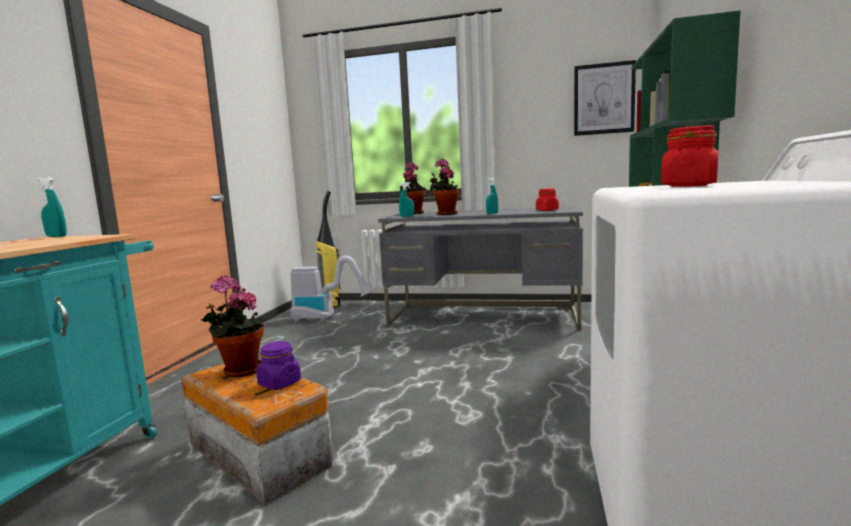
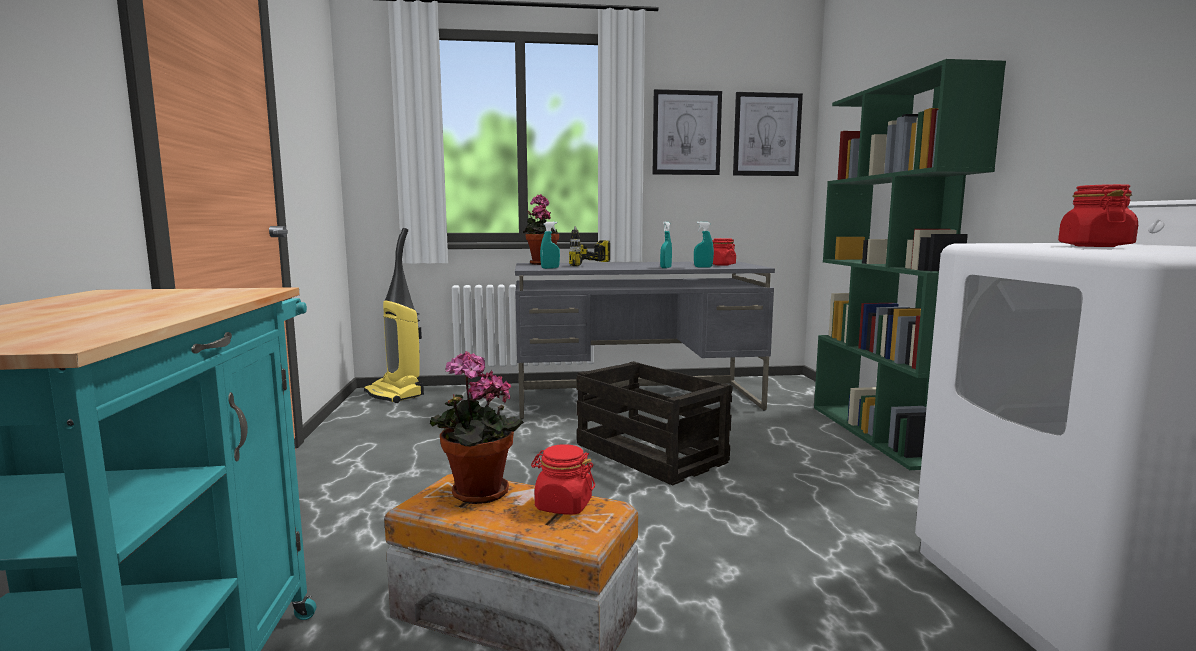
camera: 20 degrees left, 0 degrees up
turquoise spray bottle [38,177,67,237] -> turquoise spray bottle moved to [694,222,714,268]
purple jar [256,341,301,390] -> red jar [531,444,595,515]
vacuum cleaner [290,256,375,322] -> none
potted plant [430,158,460,215] -> power drill [569,226,610,266]
none -> crate [576,361,733,486]
none -> picture [653,89,722,175]

